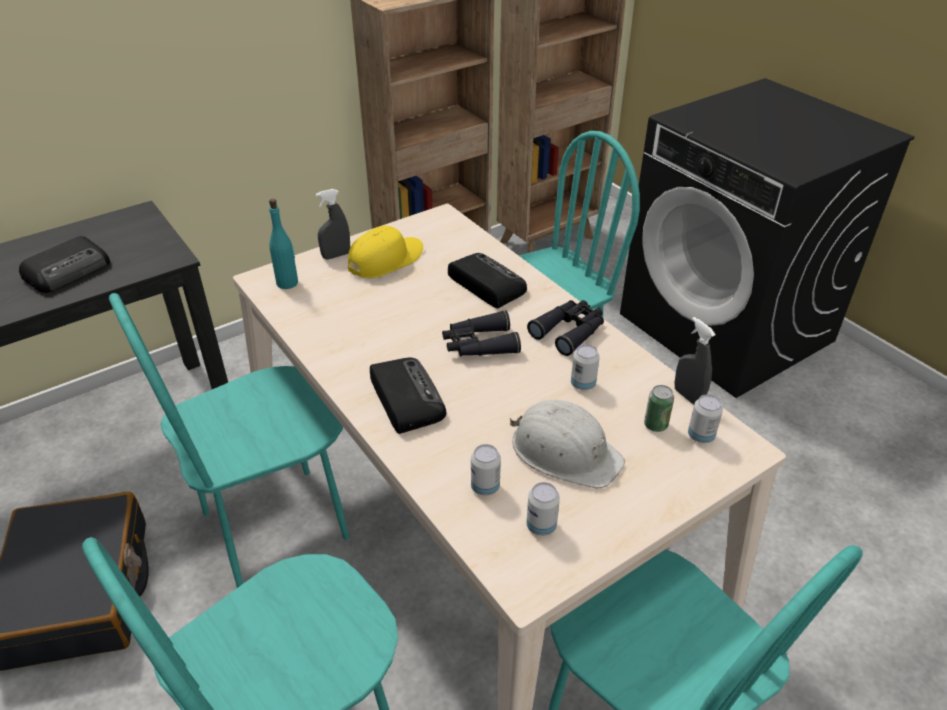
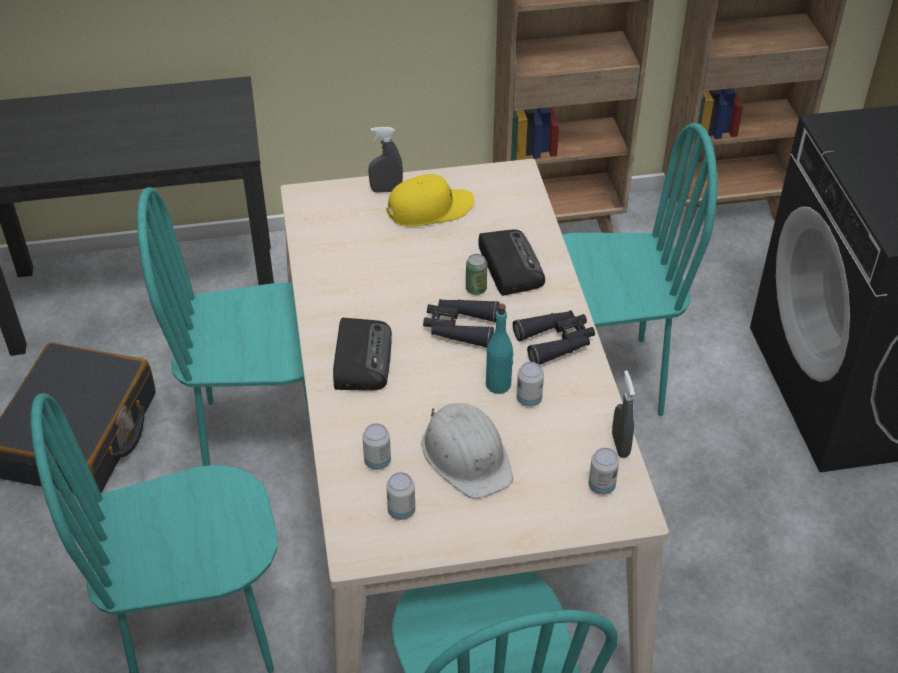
camera: 25 degrees right, 5 degrees up
radio [19,236,110,293] -> none
turquoise bottle [269,199,298,289] -> turquoise bottle moved to [486,304,514,394]
can [644,385,674,432] -> can moved to [466,254,487,295]

